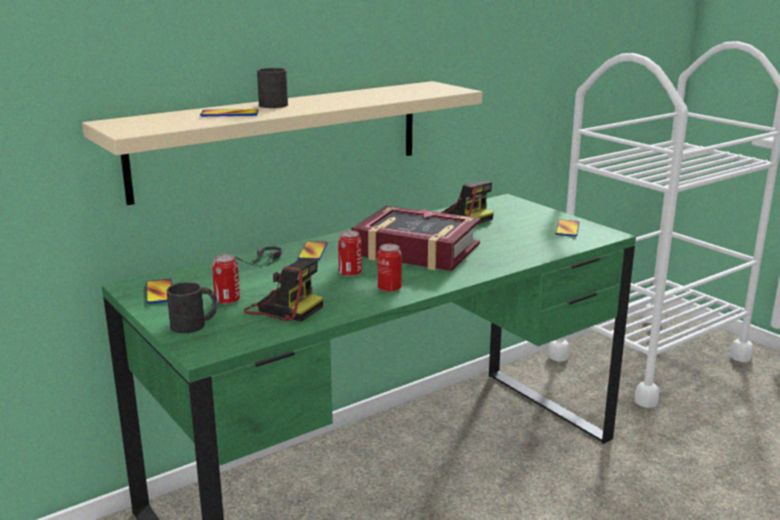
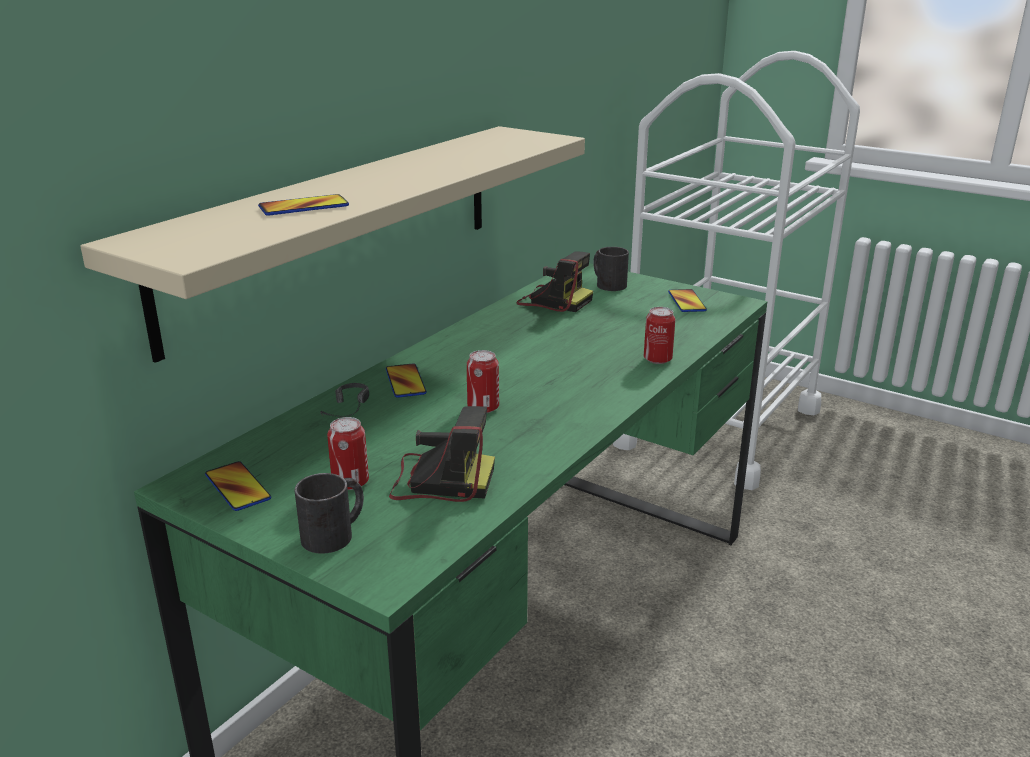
camera: 20 degrees left, 5 degrees up
black mug [257,68,288,108] -> black mug moved to [593,247,629,291]
book [351,205,481,271] -> none
can [377,244,402,292] -> can moved to [644,307,675,364]

